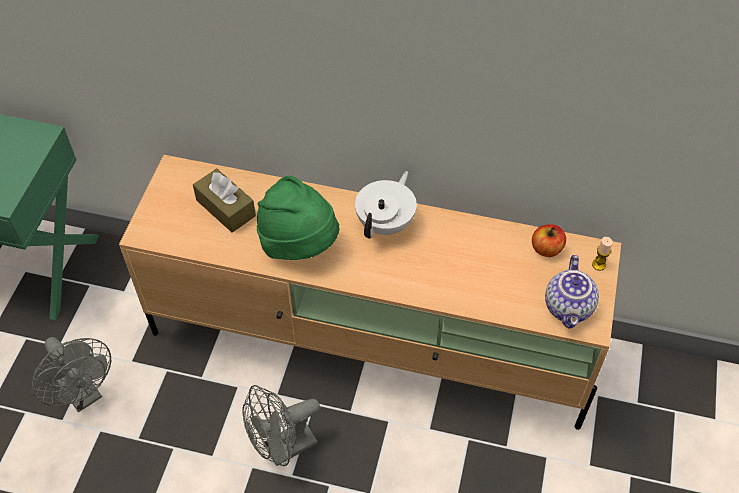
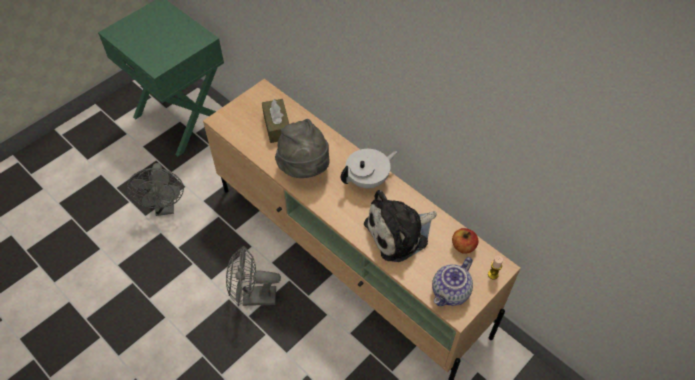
camera: 30 degrees right, 0 degrees up
green hat [257,176,339,260] -> grey hat [275,119,330,178]
none -> plush toy [364,190,436,262]

